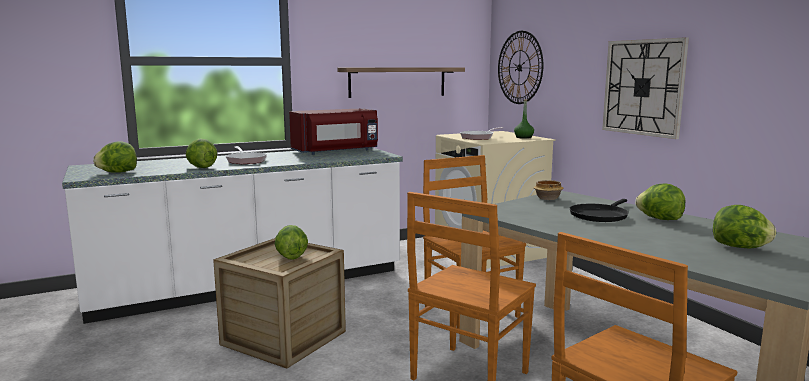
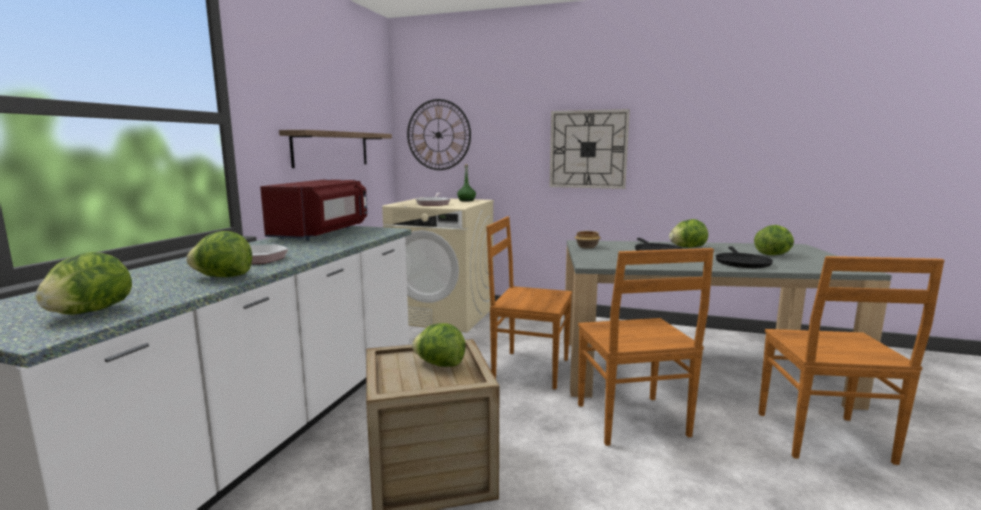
camera: 45 degrees left, 0 degrees up
none -> black frying pan [716,246,773,268]

